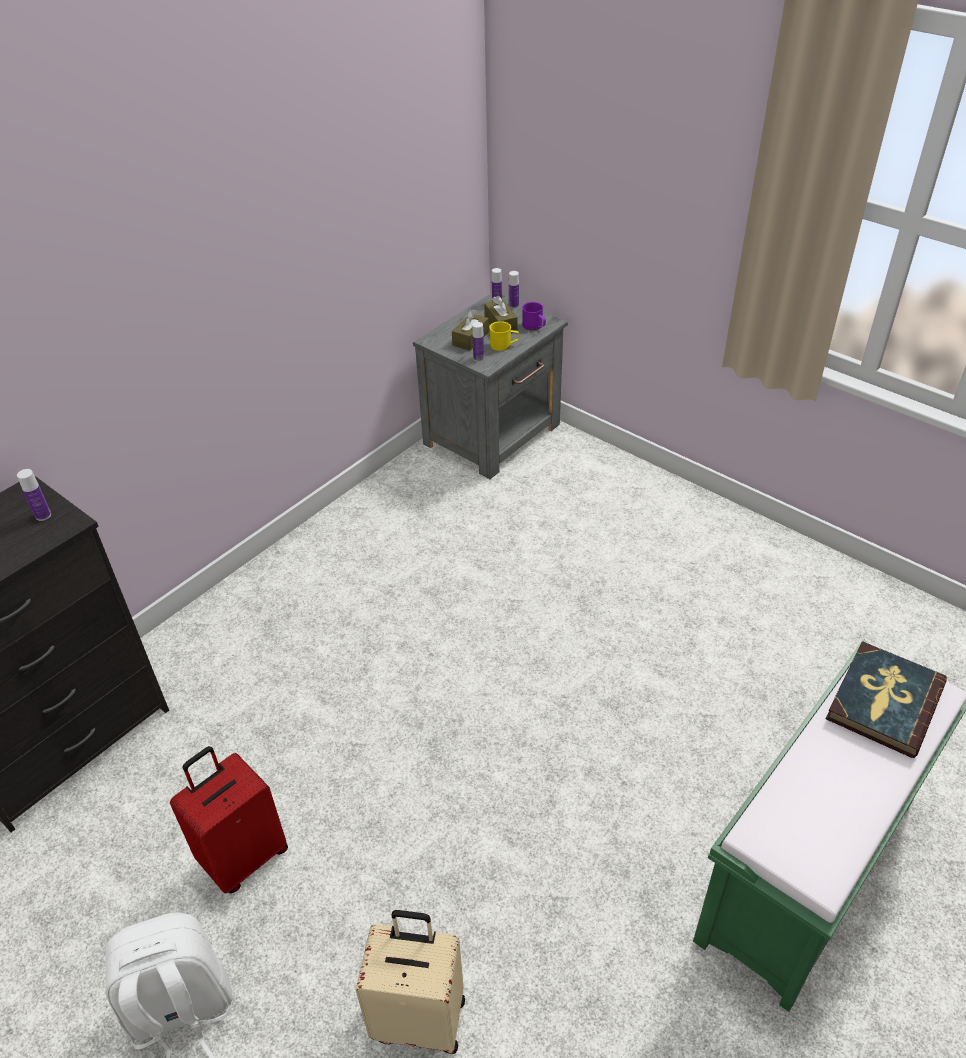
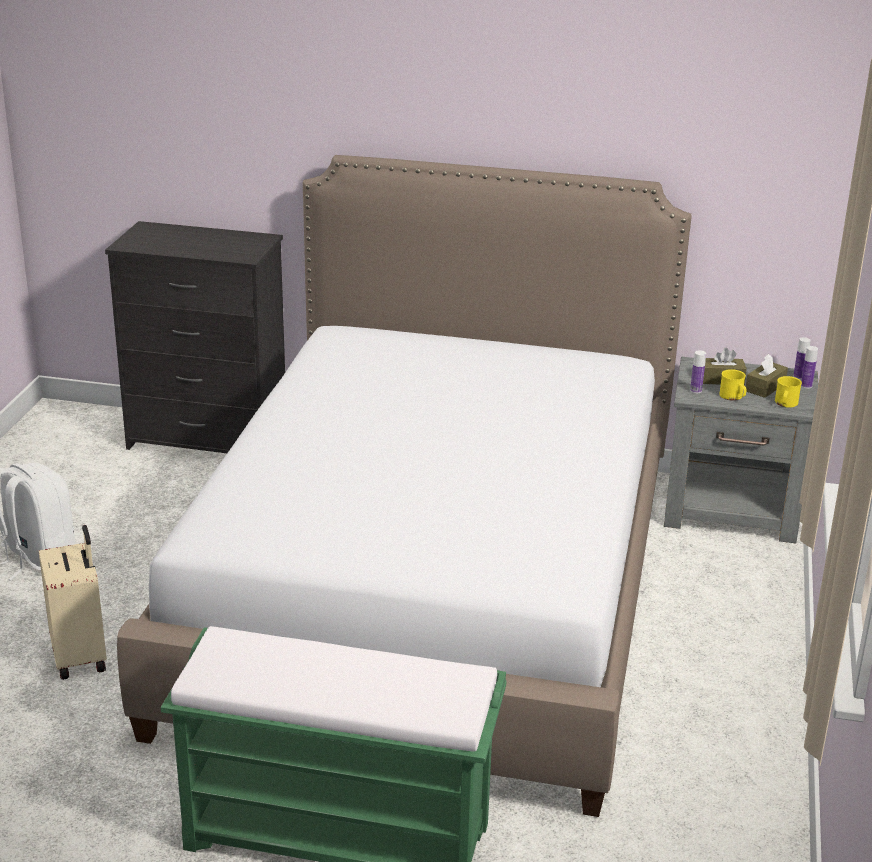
camera: 60 degrees right, 15 degrees down
bottle [17,469,51,521] -> none
red suitcase [170,746,288,893] -> none
purple mug [522,302,546,331] -> yellow mug [775,376,802,408]
book [826,641,947,758] -> none
none -> bed [117,155,692,817]

